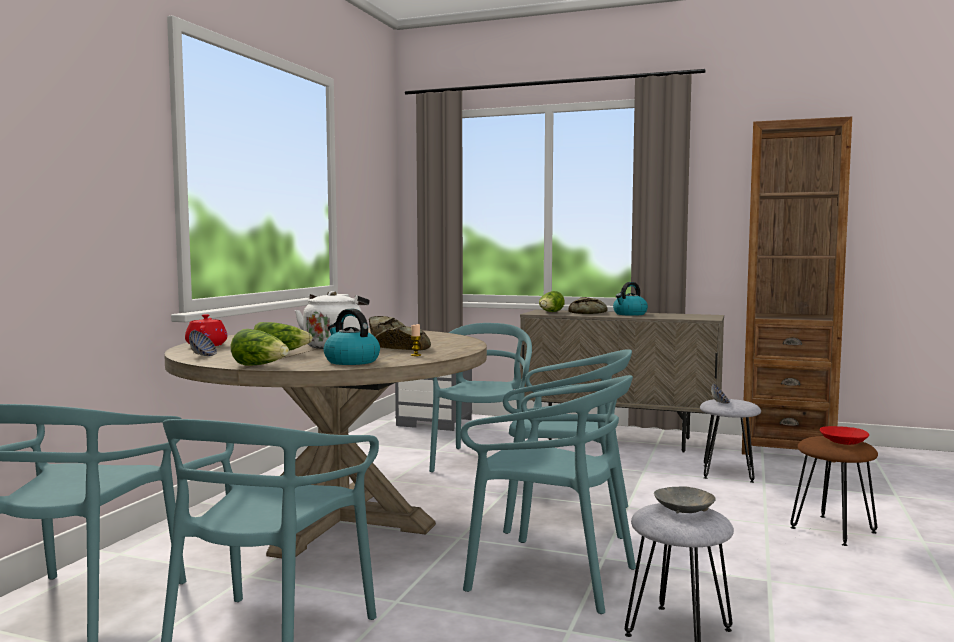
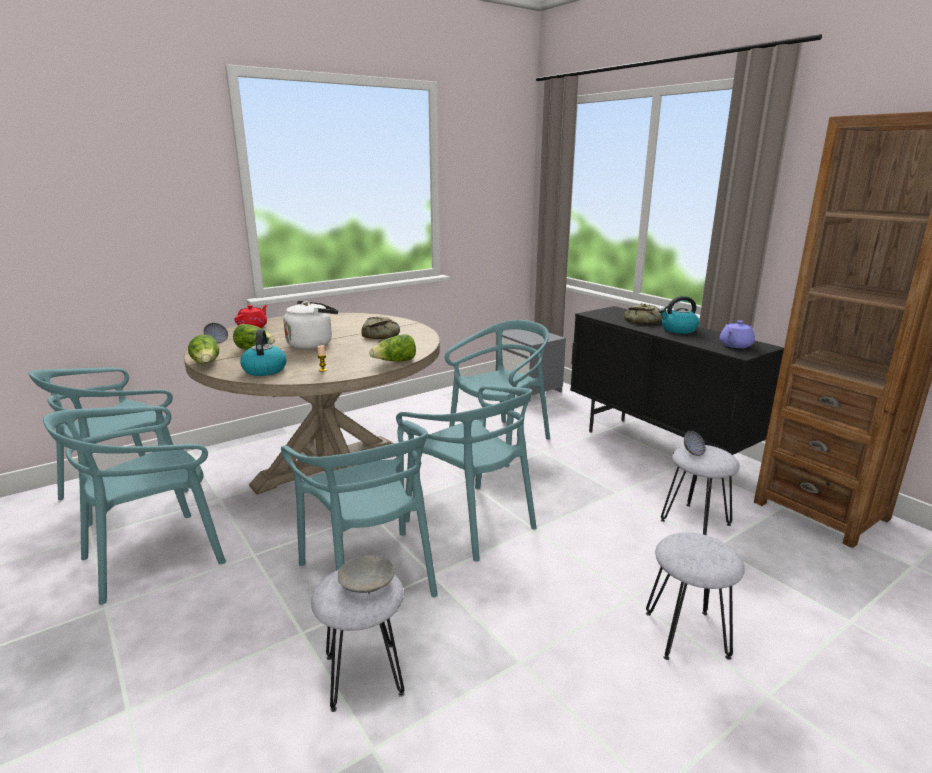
camera: 35 degrees right, 15 degrees up
bread [376,326,431,350] -> none
beige cabinet [520,310,724,452] -> black cabinet [570,306,784,481]
lettuce [539,291,565,312] -> lettuce moved to [369,334,416,361]
brown stool [790,436,878,546] -> grey stool [646,532,745,660]
red bowl [820,426,869,445] -> none
none -> purple teapot [720,320,755,348]

